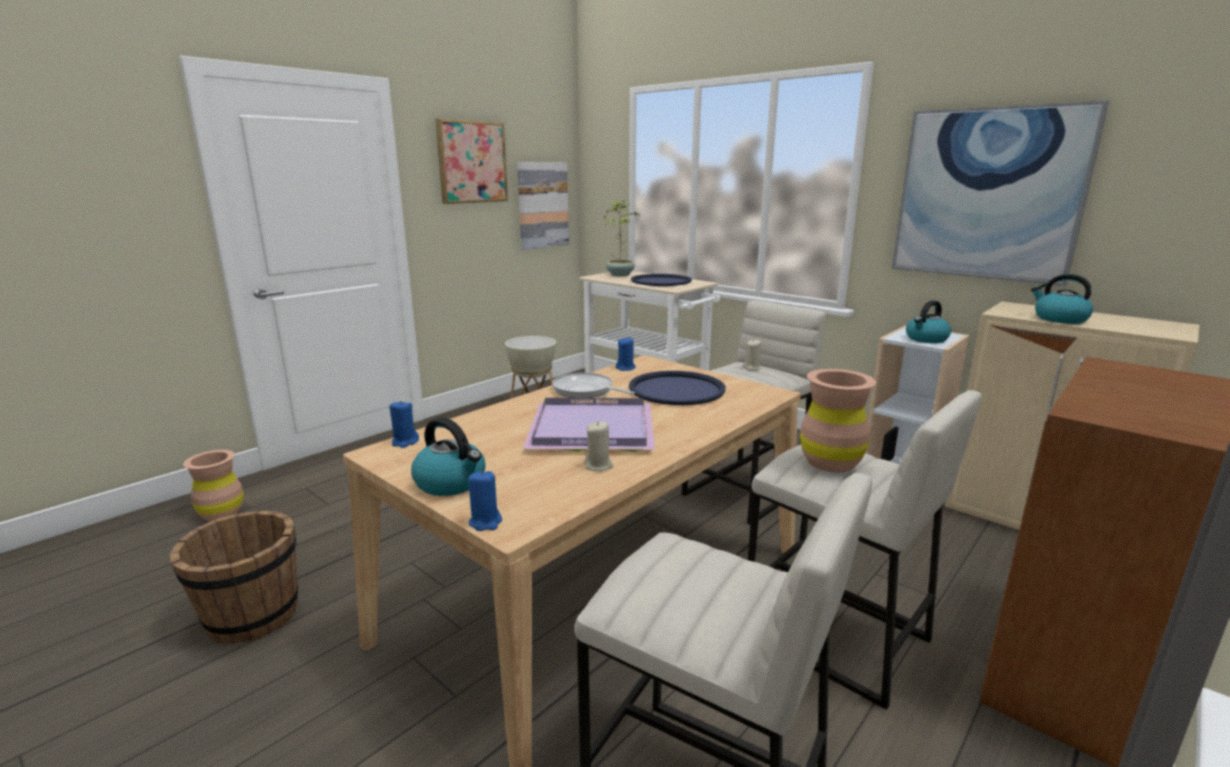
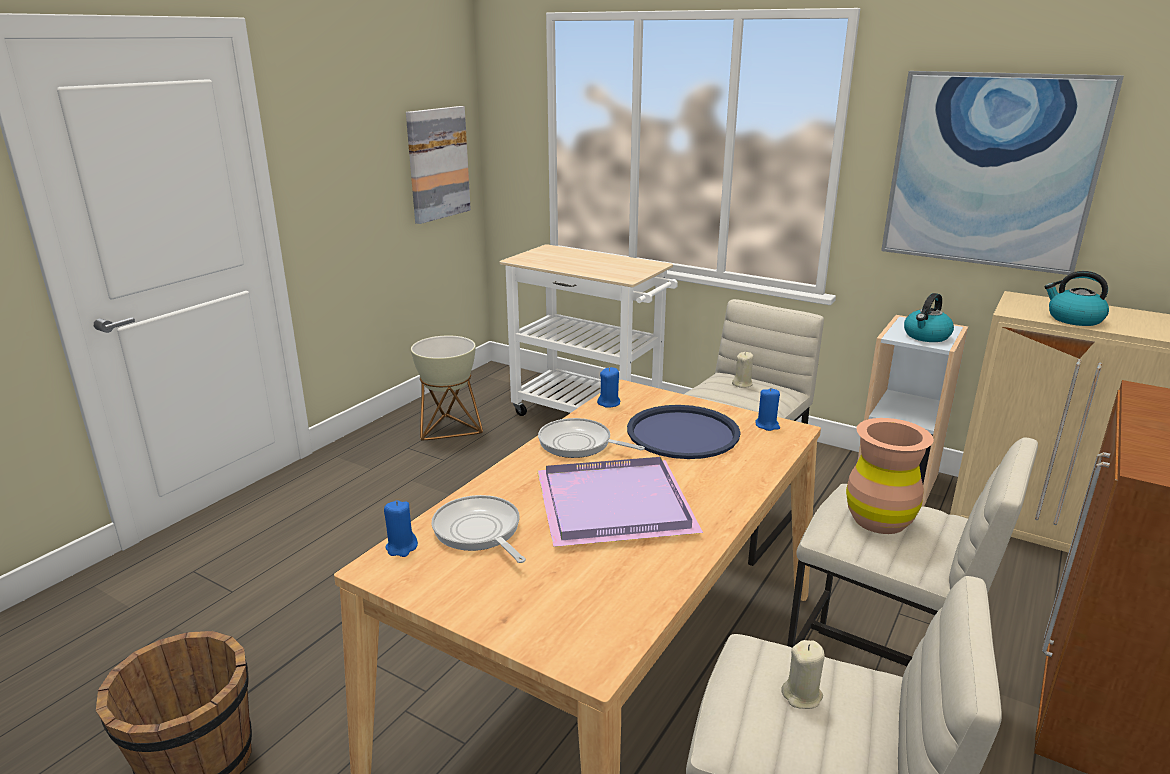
camera: 10 degrees left, 5 degrees up
brown vase [183,450,244,521] -> none
kettle [411,417,486,496] -> none
picture [435,119,508,204] -> none
blue candle [468,470,502,531] -> blue candle moved to [755,388,780,431]
beige candle [584,421,613,471] -> beige candle moved to [781,640,825,709]
potted plant [604,201,641,276] -> none
blue tray [631,274,692,286] -> none
none -> frying pan [431,495,526,563]

